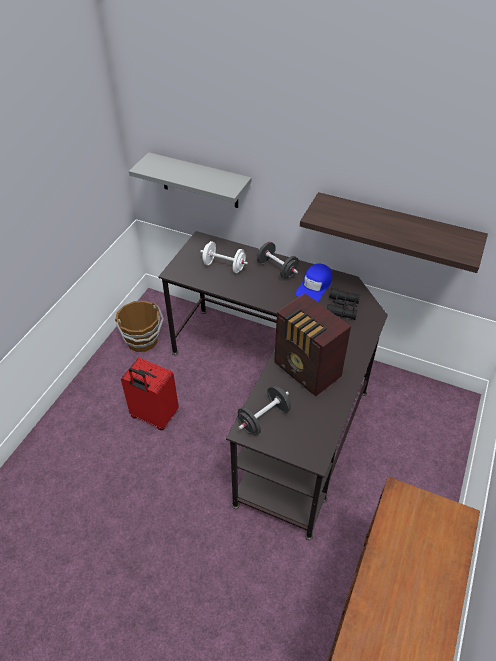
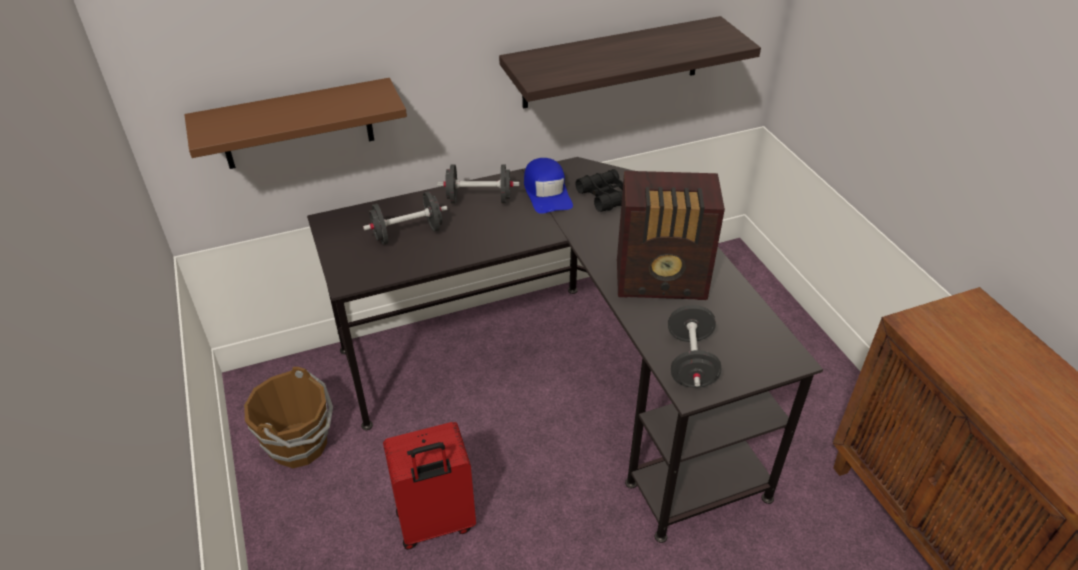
camera: 45 degrees left, 5 degrees down
grey shelf [129,152,251,208] -> brown shelf [184,78,407,169]
white dumbbell [200,241,248,273] -> black dumbbell [363,191,447,245]

